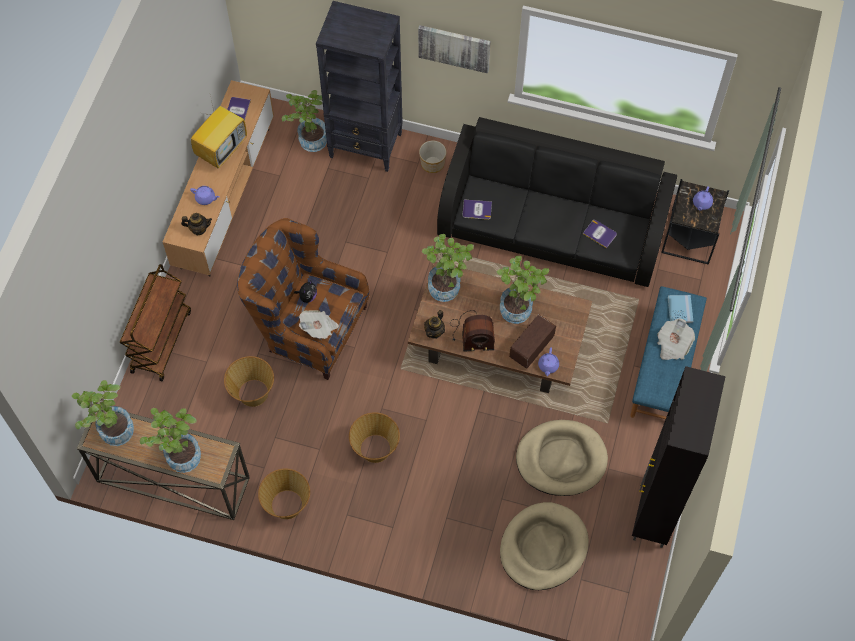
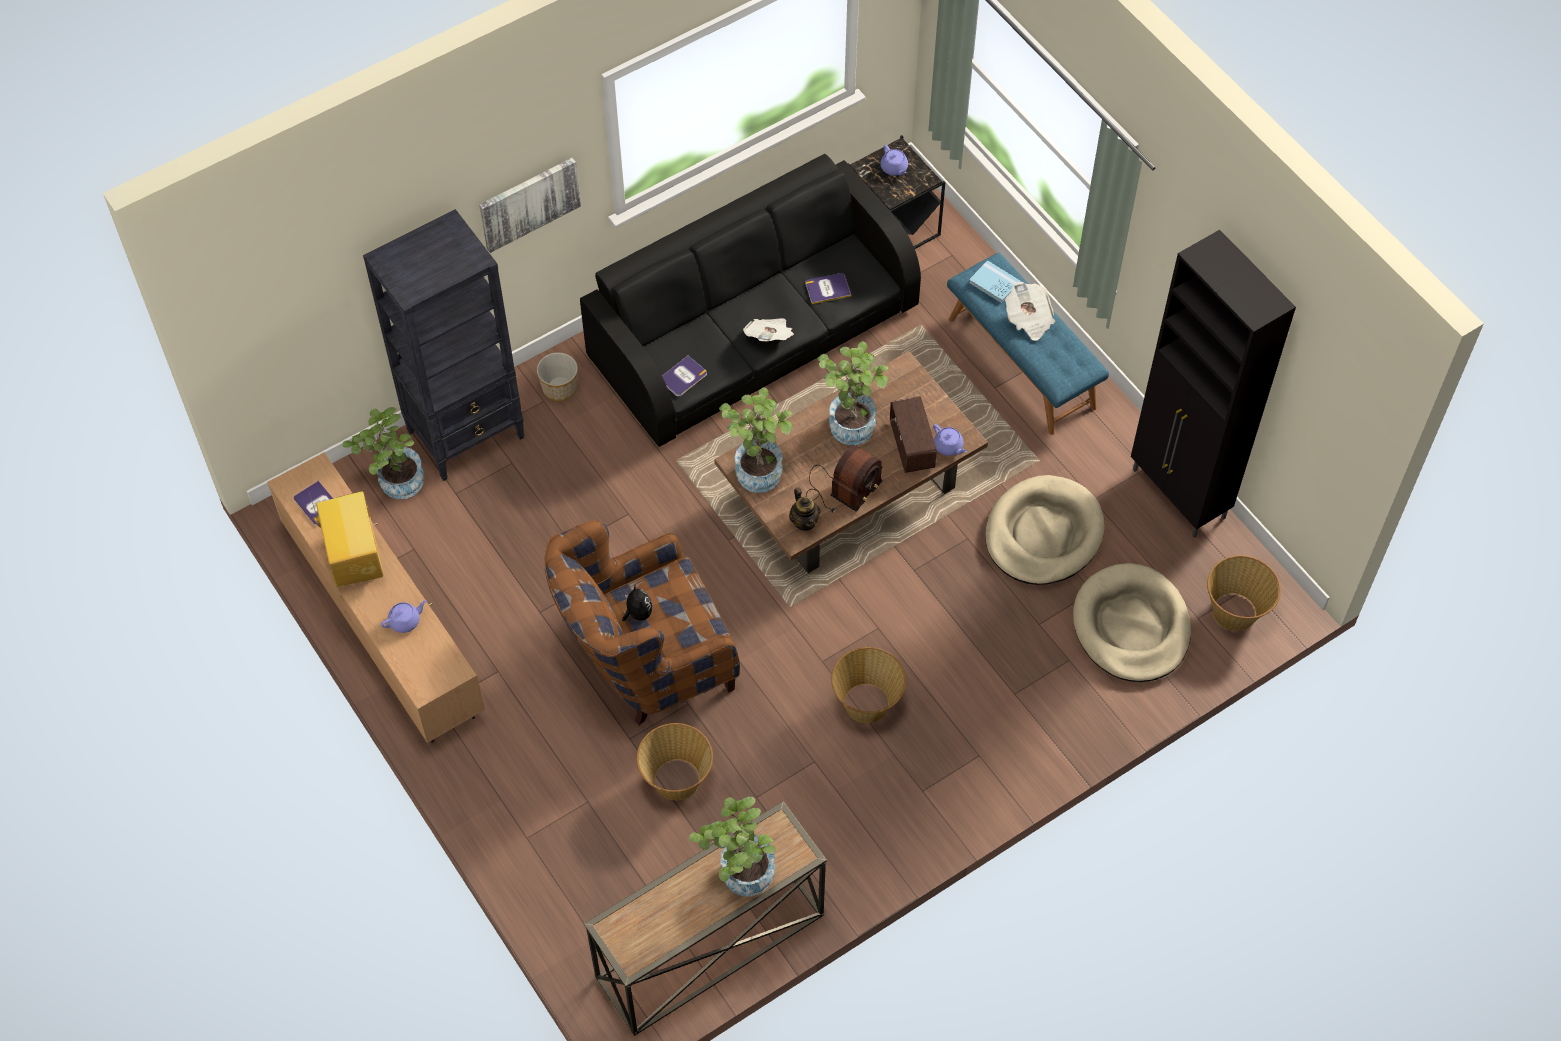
camera: 50 degrees left, 5 degrees down
potted plant [72,380,134,446] -> none
brown cart [120,264,191,381] -> none
teapot [181,213,212,235] -> none
basket [258,469,310,519] -> basket moved to [1207,555,1281,631]
newspaper [299,310,339,339] -> newspaper moved to [743,318,794,341]

